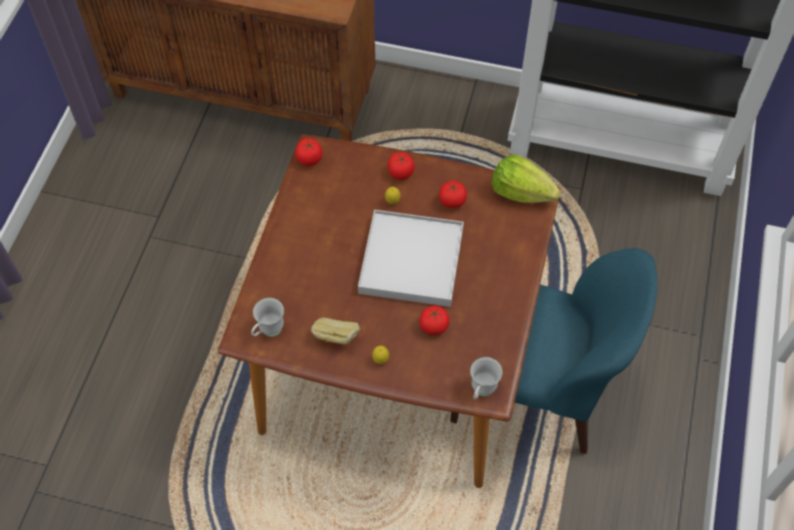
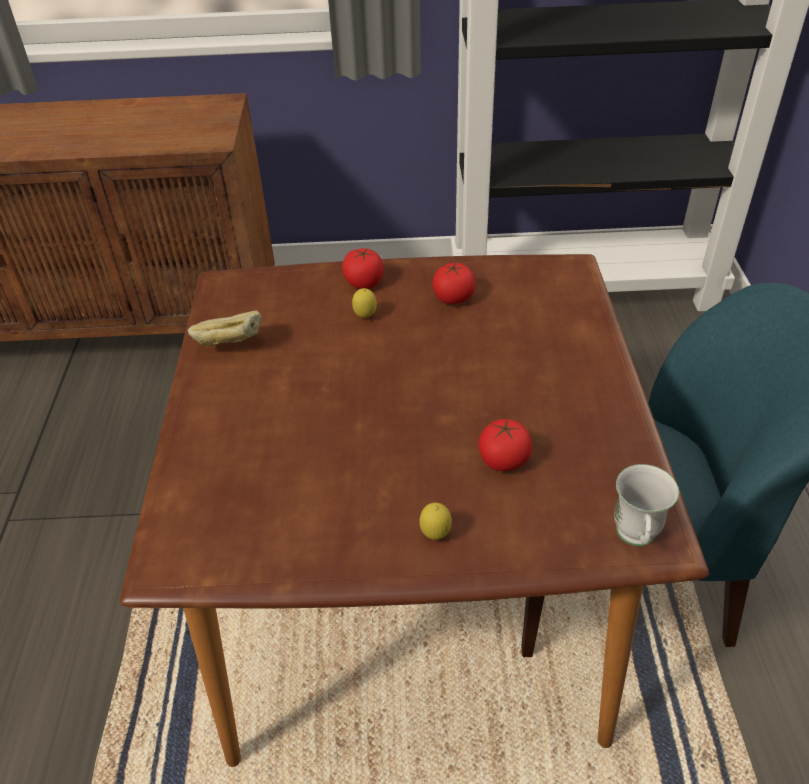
camera: 15 degrees left, 15 degrees down
white mug [251,298,284,337] -> none
tomato [295,138,322,166] -> none
bread [311,317,360,344] -> bread moved to [188,310,262,347]
white tray [358,210,464,307] -> none
lettuce [491,154,561,203] -> none

